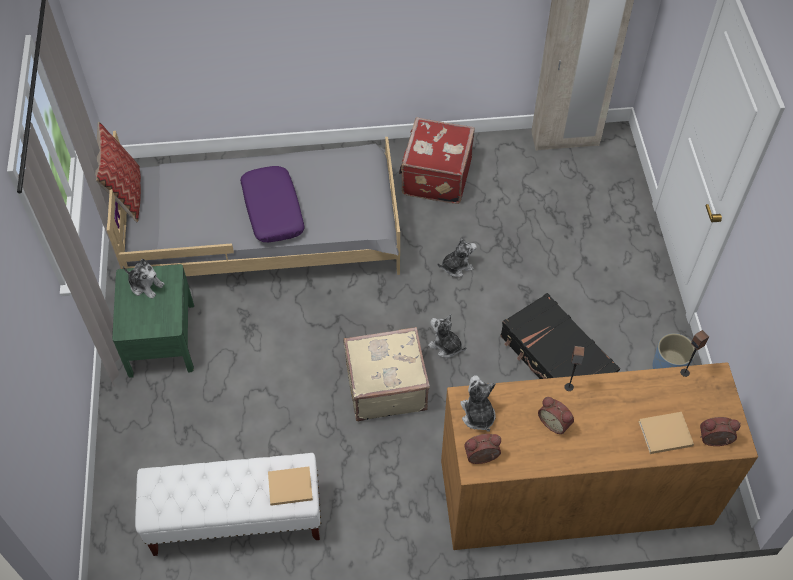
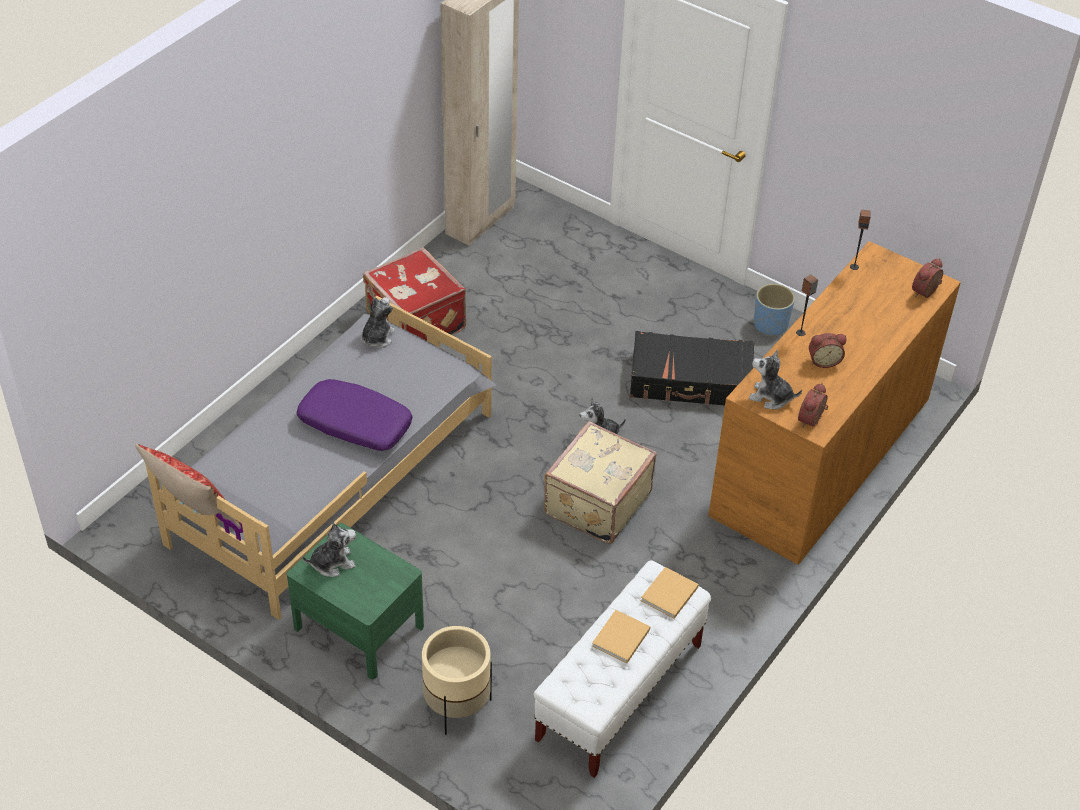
camera: 50 degrees left, 10 degrees down
plush toy [437,239,477,277] -> plush toy moved to [361,297,395,348]
beige book [638,412,694,454] -> beige book moved to [592,610,650,663]
none -> beige planter [422,626,492,735]

